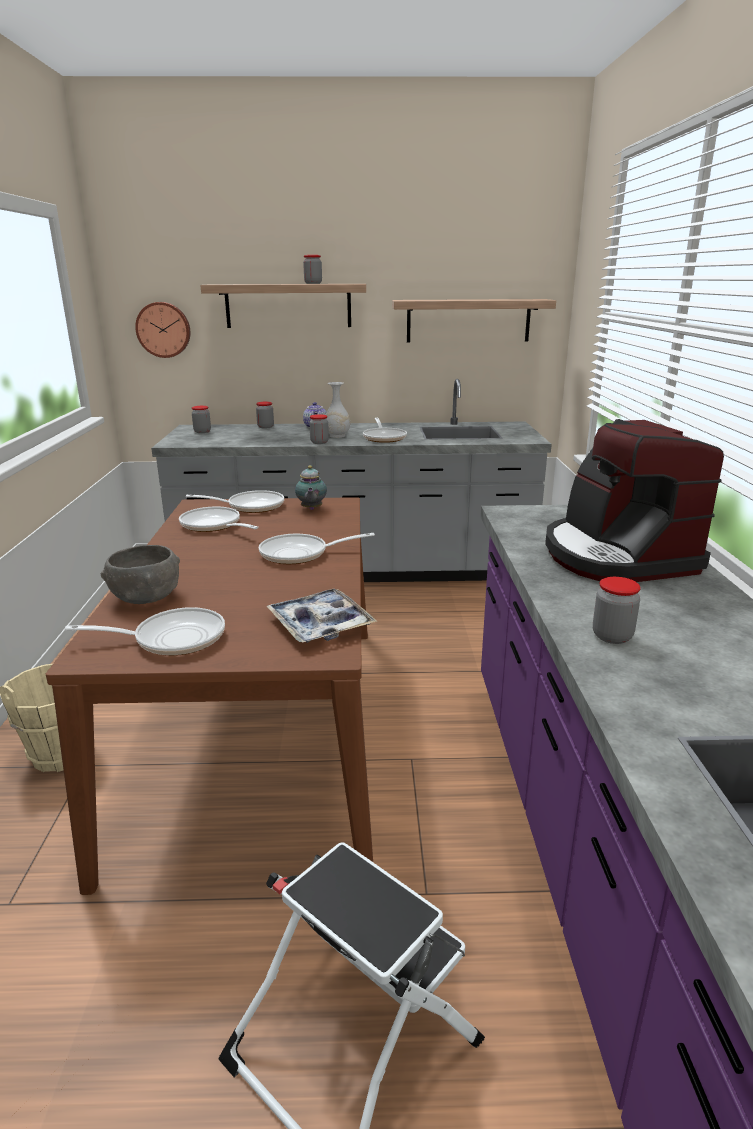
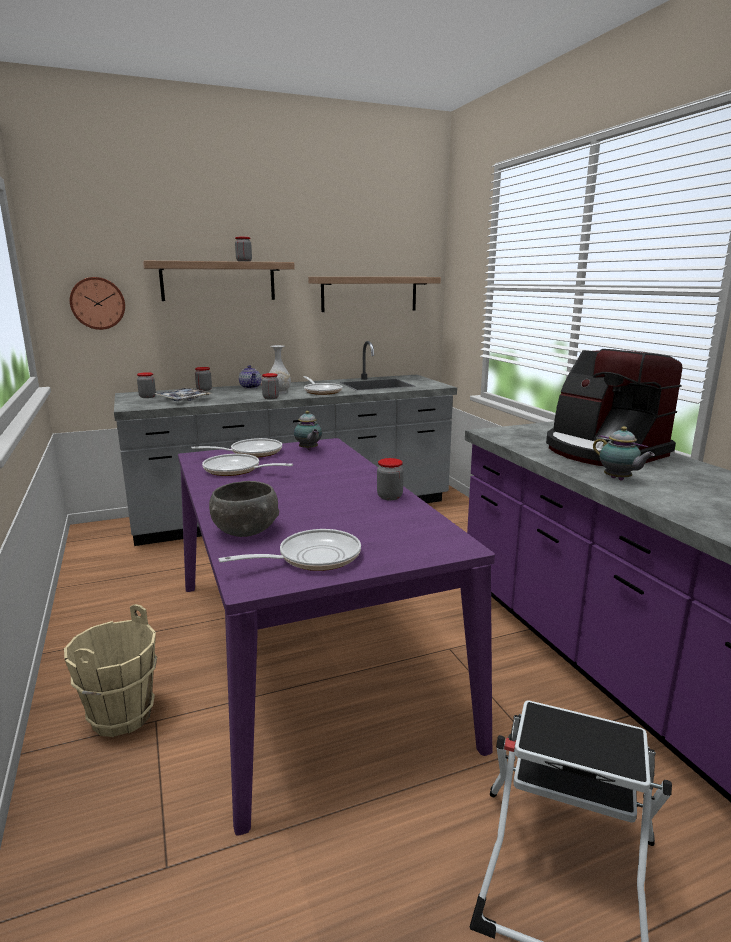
camera: 20 degrees left, 5 degrees down
brown dining table [46,497,373,895] -> purple dining table [178,438,495,836]
frying pan [259,533,375,564] -> none
tray [266,589,377,643] -> tray moved to [154,388,210,401]
jar [593,577,641,644] -> jar moved to [377,458,404,500]
none -> teapot [593,426,655,480]

